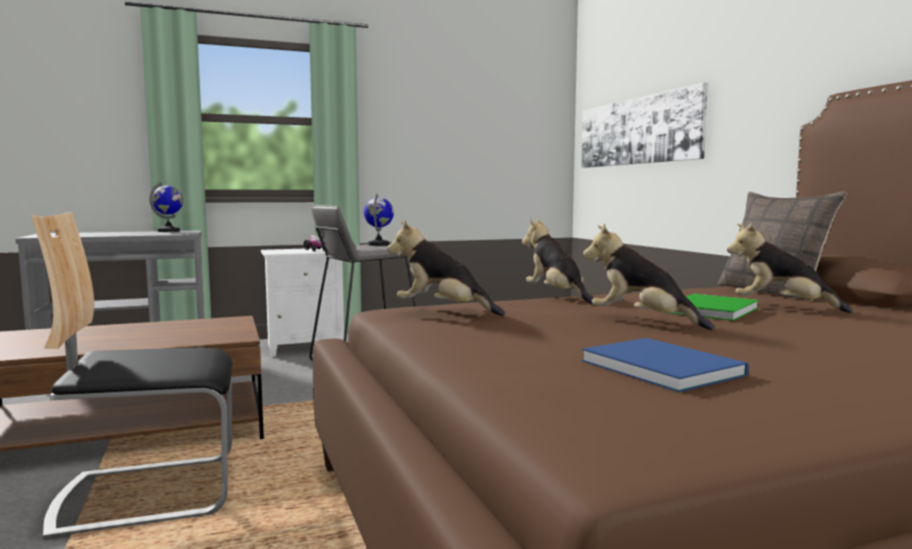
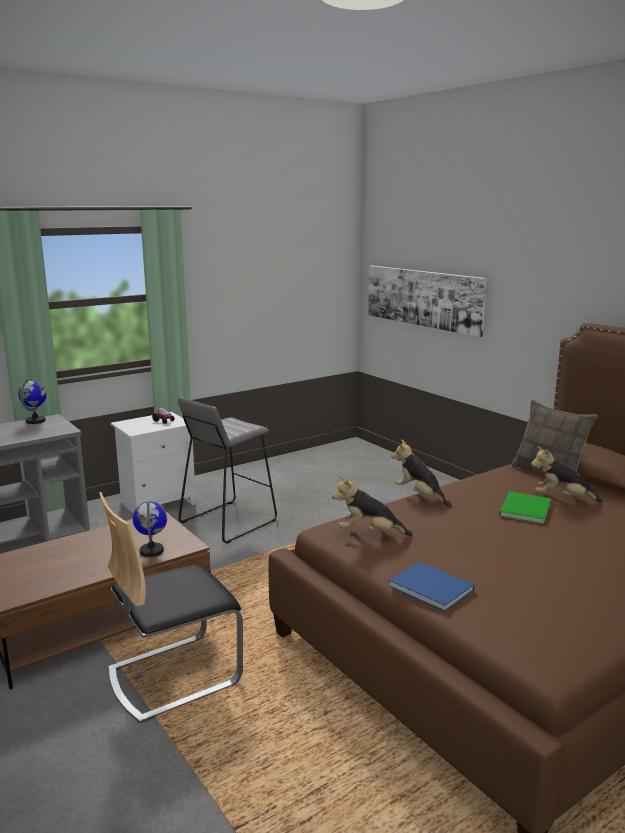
camera: 15 degrees left, 10 degrees up
globe [364,194,394,246] -> globe moved to [133,501,167,557]
blue book [582,338,749,392] -> blue book moved to [389,562,475,612]
plush toy [583,224,714,330] -> none

